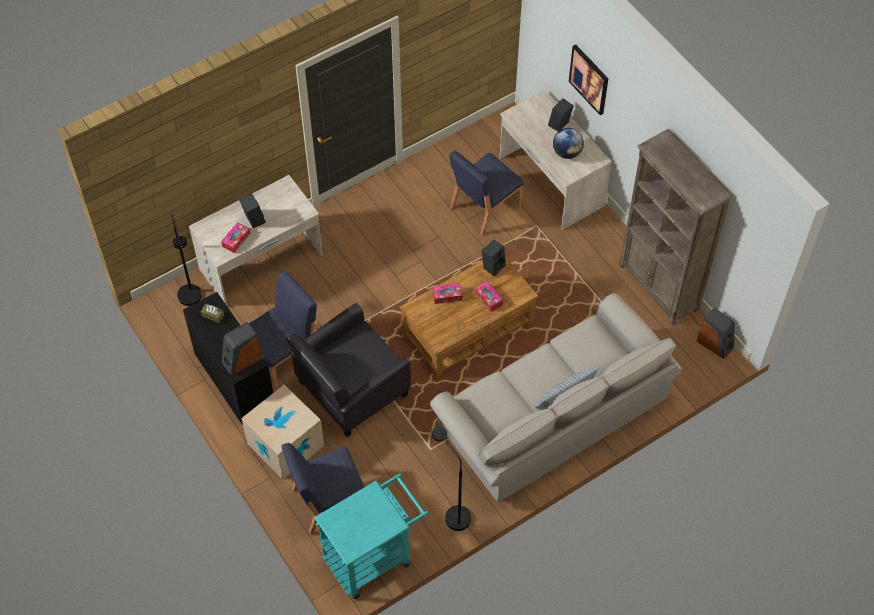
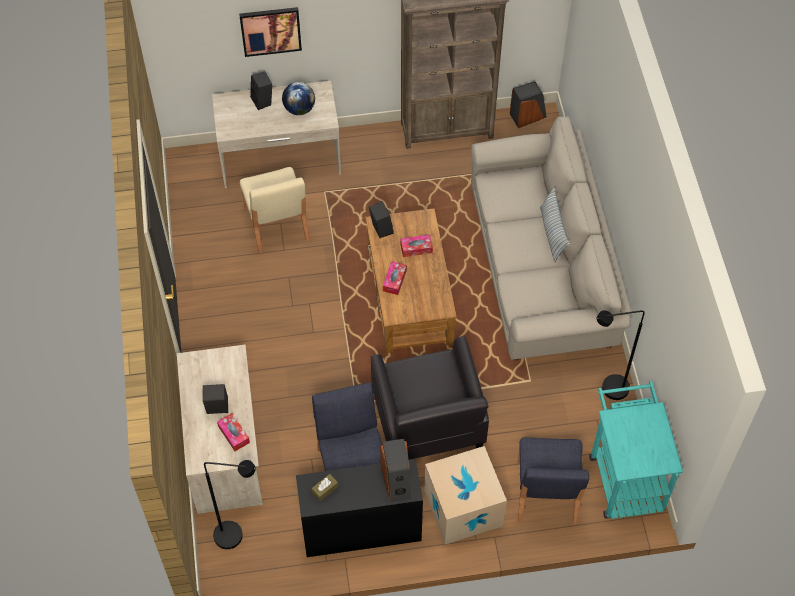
camera: 65 degrees left, 0 degrees up
blue chair [449,151,524,236] -> beige chair [240,167,310,253]

